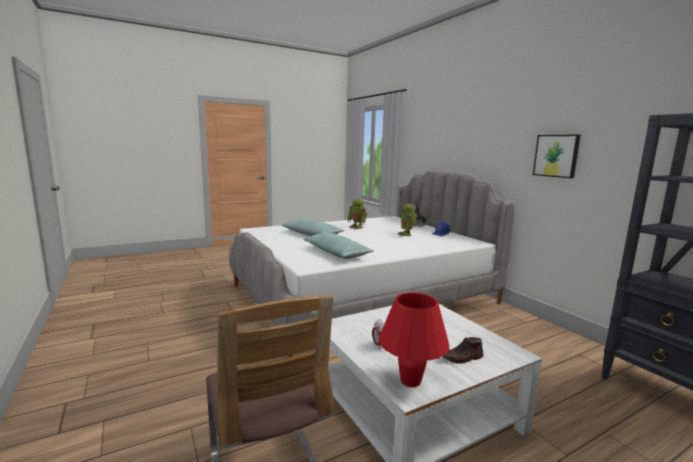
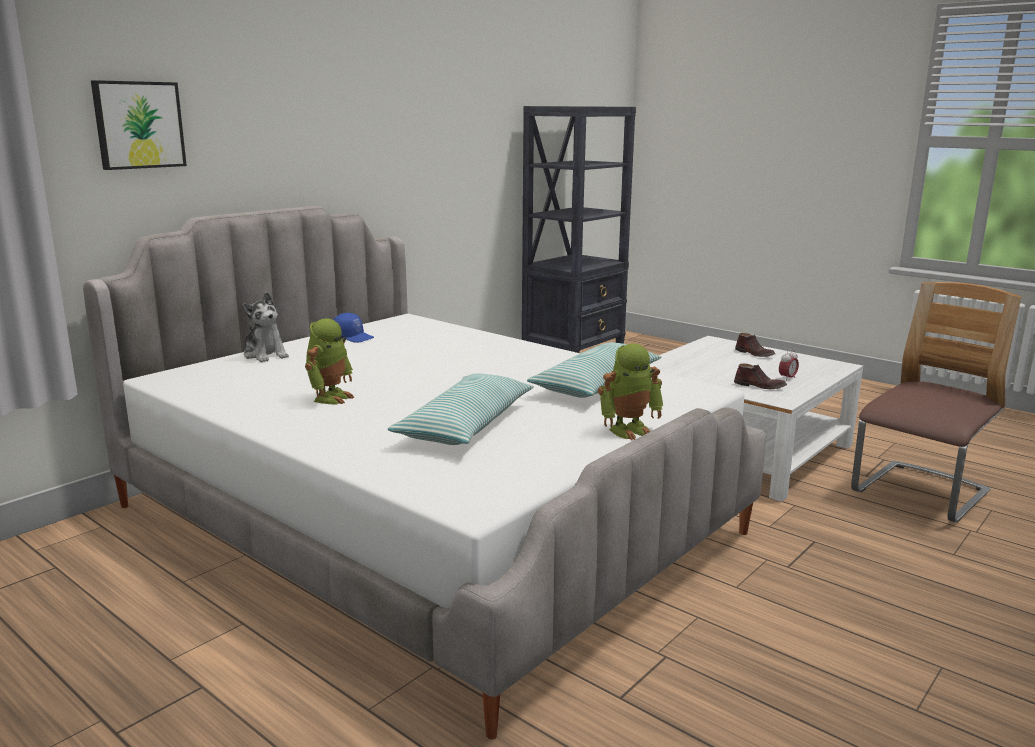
camera: 110 degrees left, 5 degrees up
red table lamp [379,292,449,387] -> none
toy robot [398,204,416,236] -> toy robot moved to [598,343,664,440]
picture [533,134,581,178] -> picture moved to [91,80,187,170]
none -> brown shoe [734,364,787,389]

